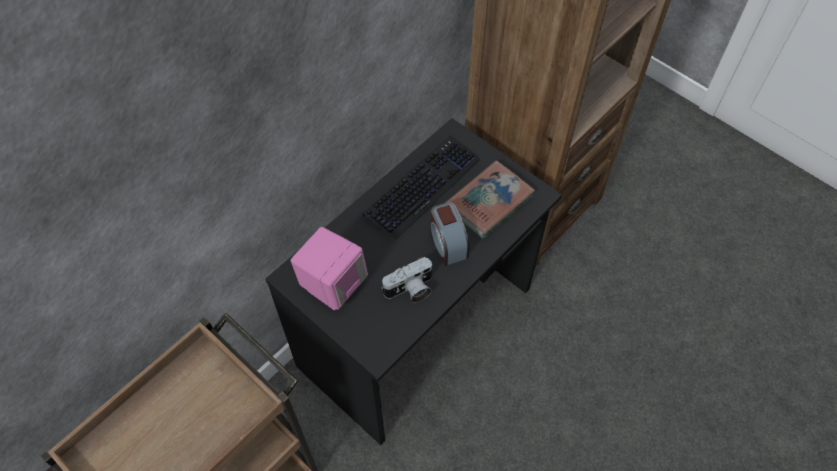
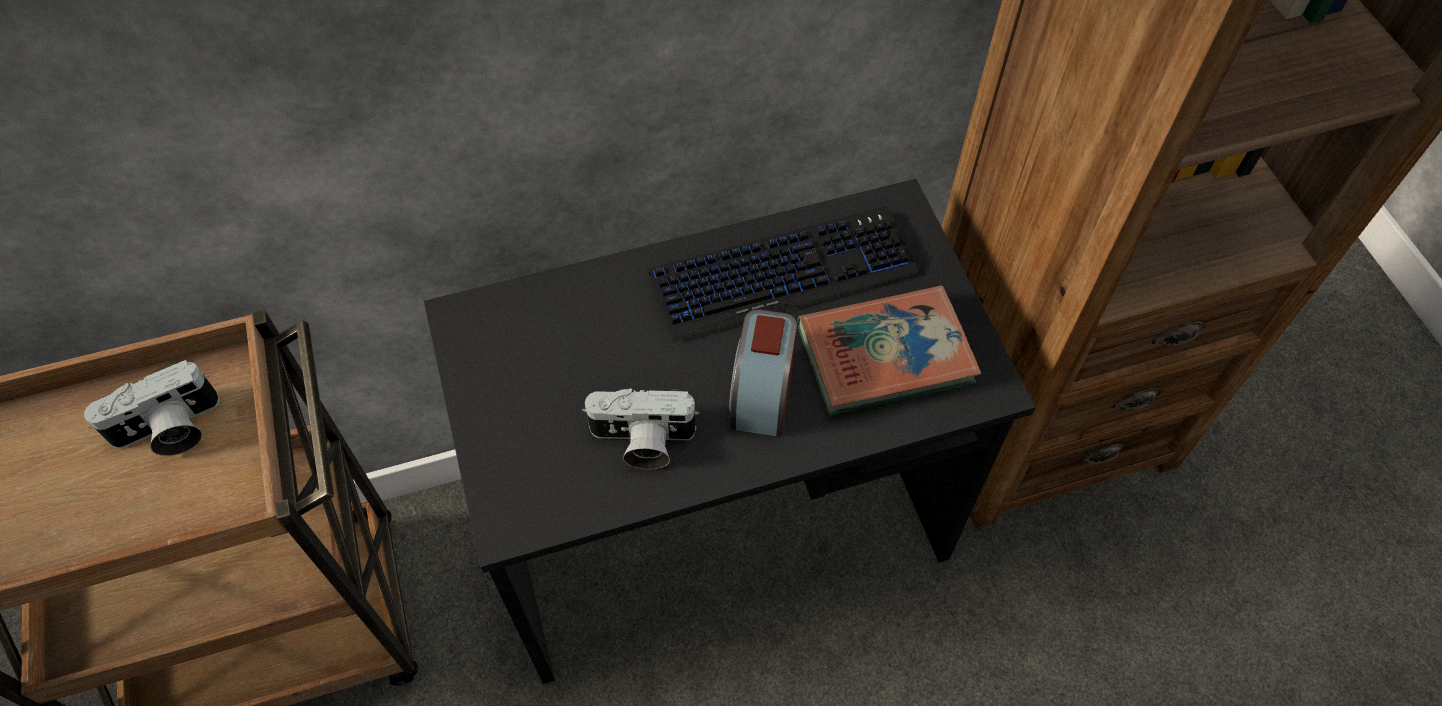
camera: 30 degrees right, 0 degrees up
pink speaker [291,227,368,310] -> none
none -> camera [84,360,220,456]

